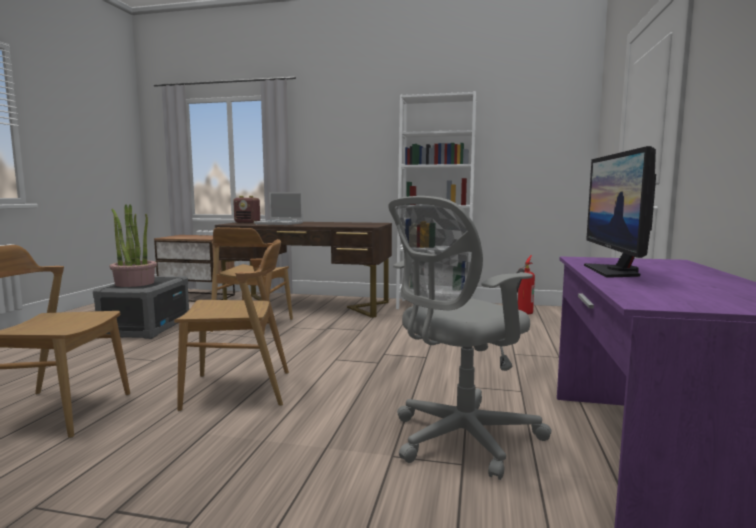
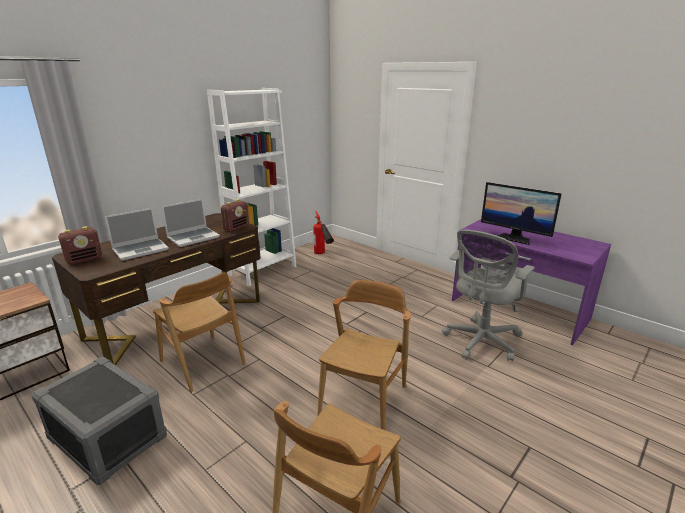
camera: 60 degrees left, 15 degrees up
potted plant [110,204,157,287] -> none
grey office chair [388,196,552,480] -> grey office chair turned 45 degrees clockwise [442,230,535,361]
none -> laptop [162,199,220,247]
none -> radio [221,199,249,232]

